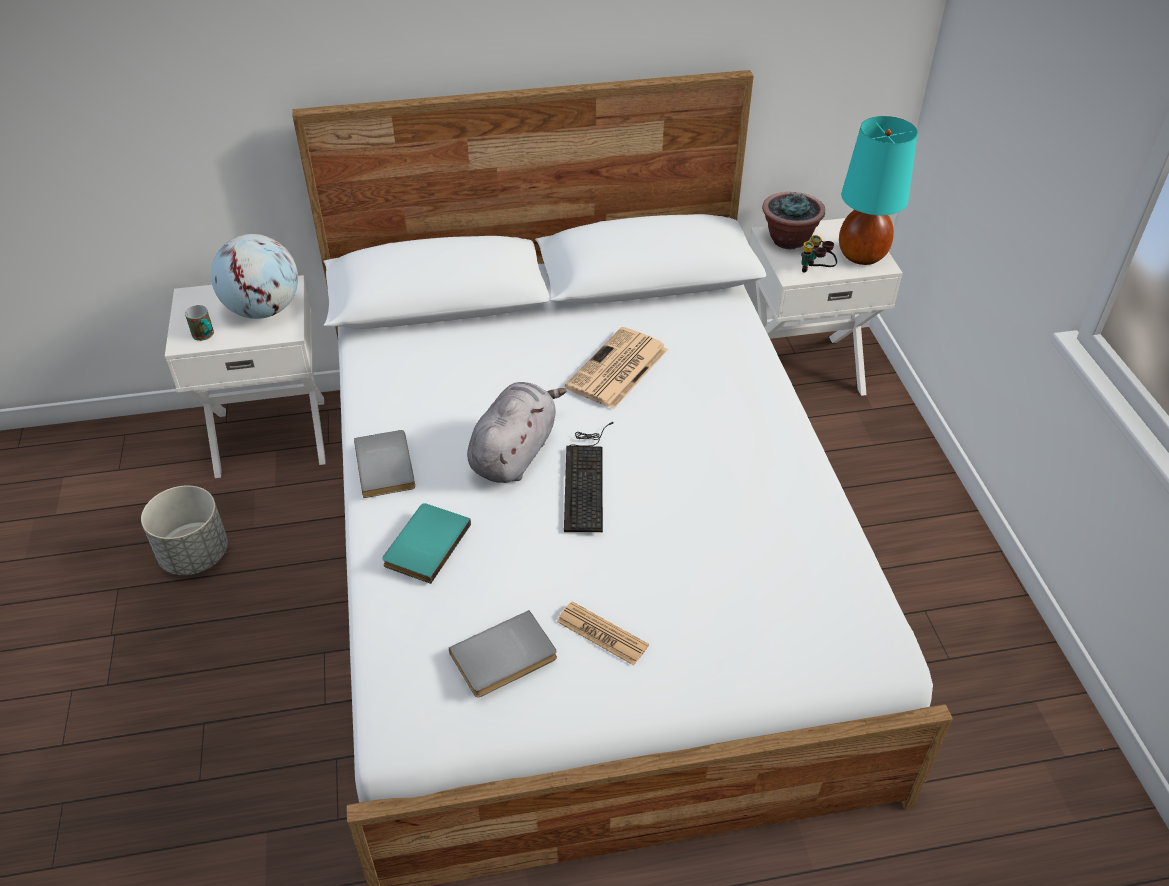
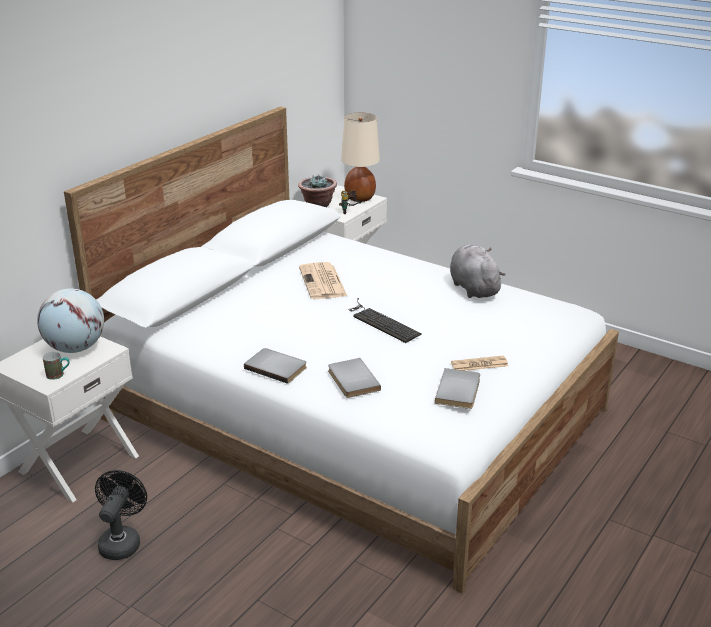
camera: 45 degrees left, 15 degrees down
grey planter [141,485,228,575] -> black fan [95,470,147,560]
turquoise book [382,503,471,584] -> grey book [328,358,381,398]
grey plush toy [467,382,567,483] -> grey plush toy moved to [450,245,506,298]
turquoise table lamp [839,116,918,265] -> beige table lamp [341,112,380,202]

